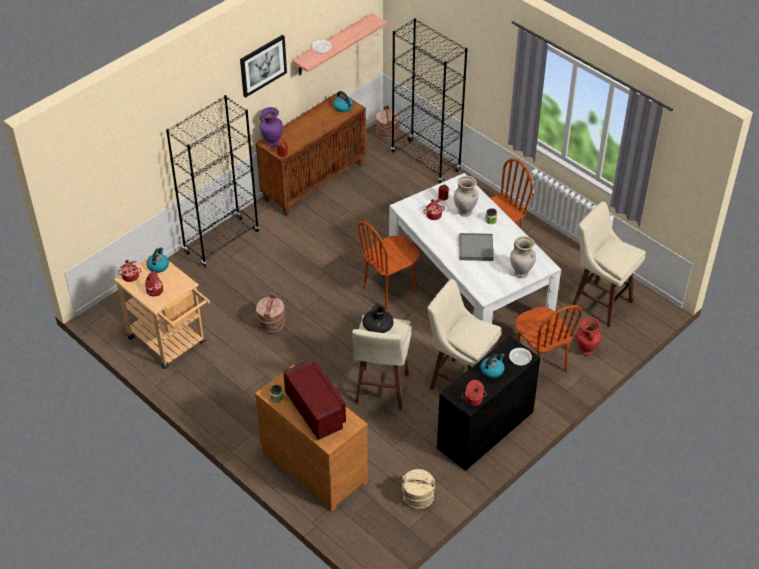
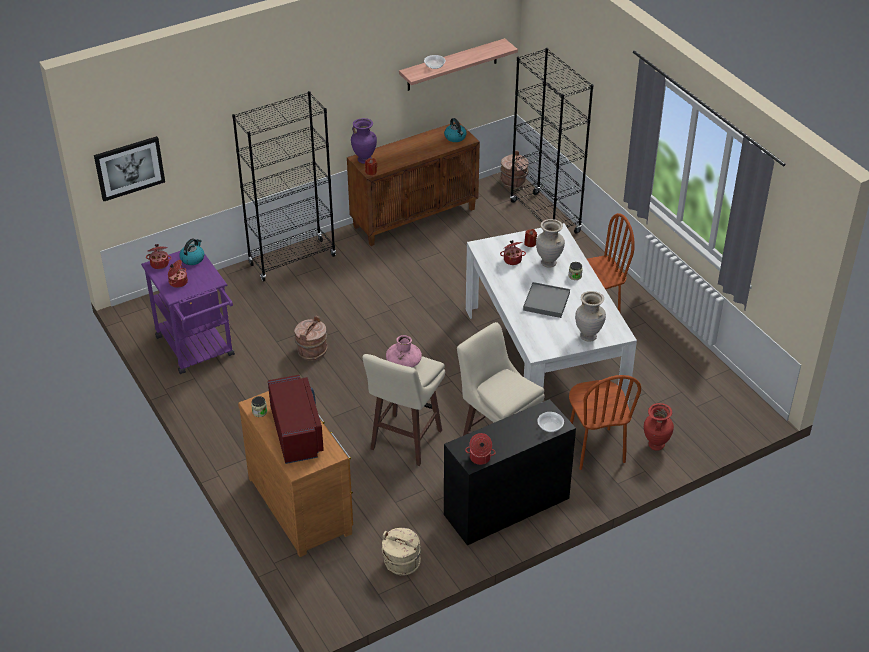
camera: 15 degrees right, 5 degrees down
beige cart [114,252,210,369] -> purple cart [141,251,235,374]
picture [240,35,287,98] -> picture moved to [94,136,165,201]
brown chair [358,221,420,310] -> none
black vase [362,305,393,333] -> pink vase [386,335,422,367]
kettle [480,354,505,378] -> none
beige stool [572,202,646,327] -> none

